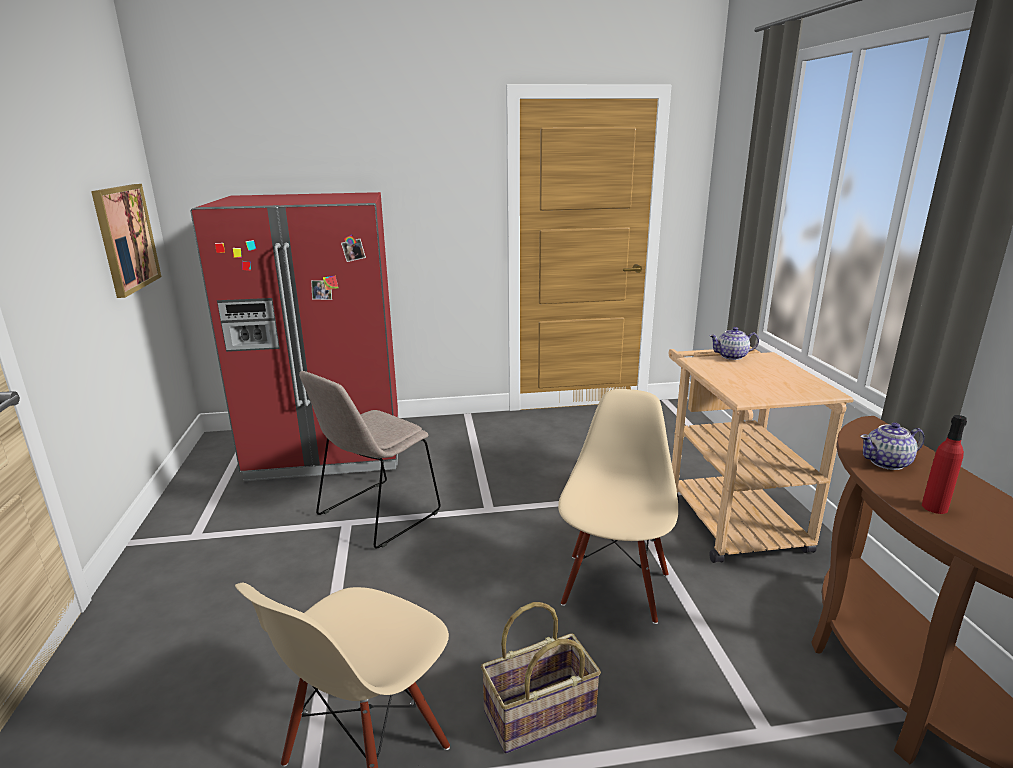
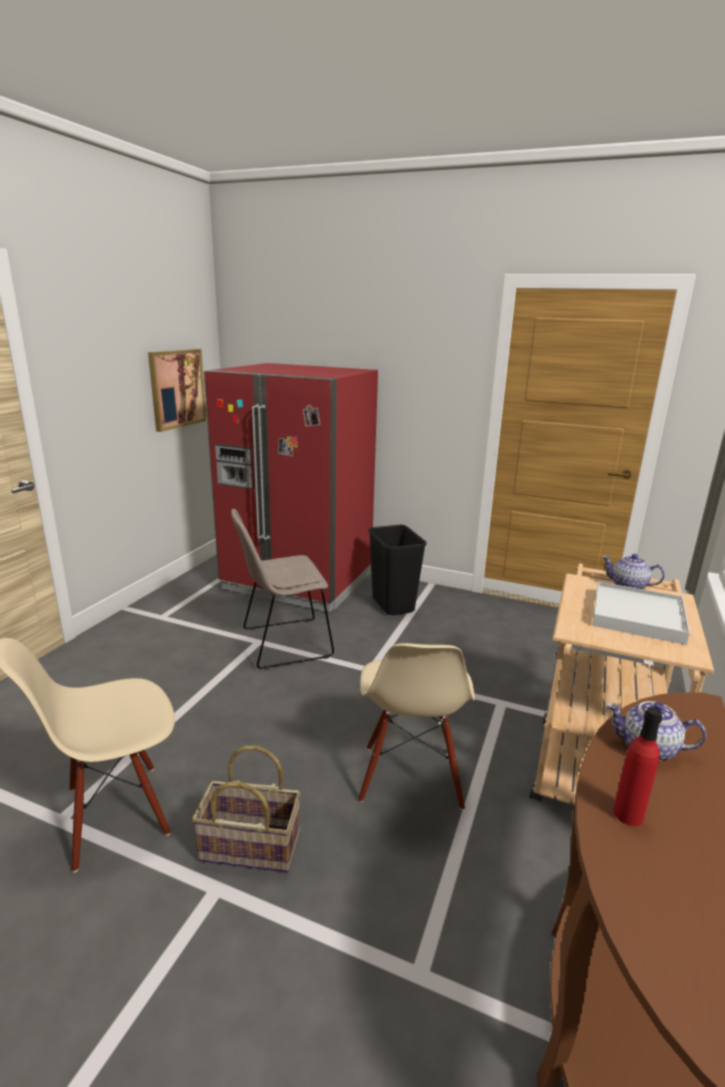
camera: 30 degrees right, 0 degrees up
beige chair [558,389,678,624] -> beige chair turned 135 degrees clockwise [358,643,475,810]
none -> black trash can [368,525,426,615]
none -> white tray [592,582,690,645]

